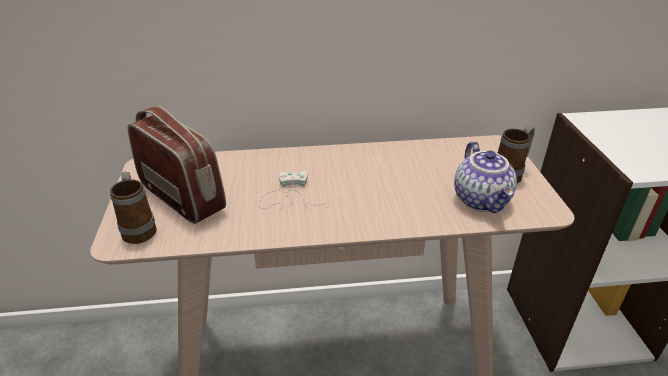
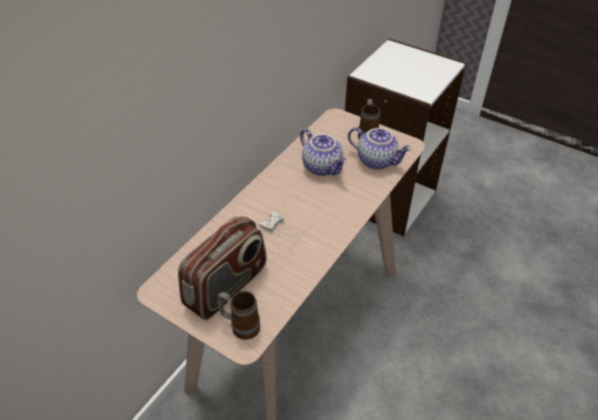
camera: 50 degrees left, 10 degrees up
radio [128,106,226,224] -> radio turned 135 degrees clockwise [178,216,267,320]
none -> teapot [300,129,347,176]

